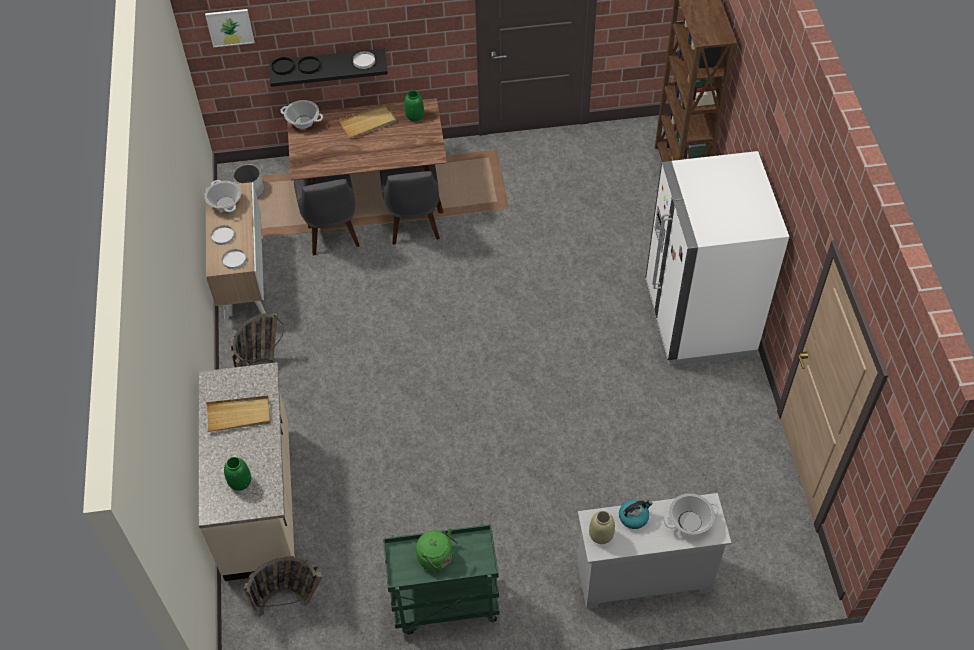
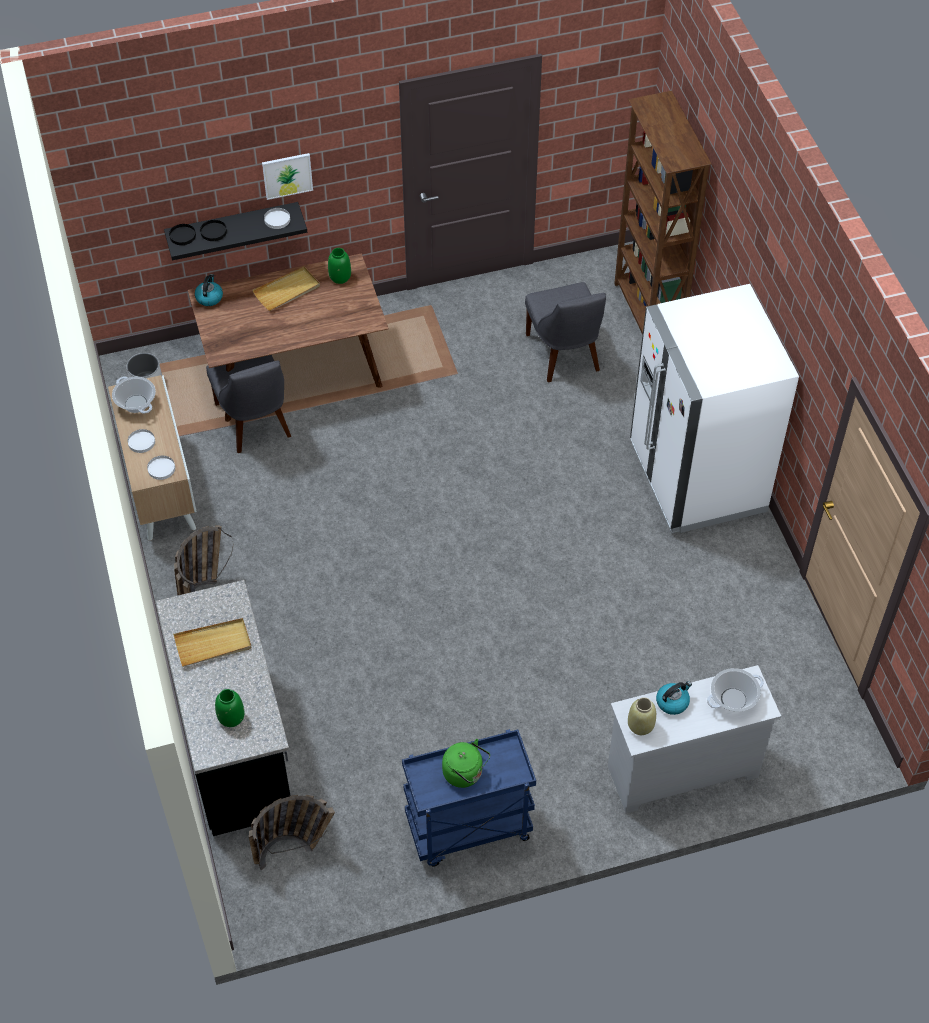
camera: 10 degrees left, 0 degrees up
beige counter [199,362,295,581] -> black counter [156,580,290,836]
picture [205,9,255,47] -> picture moved to [262,153,313,200]
cooking pot [281,100,323,129] -> kettle [195,274,223,306]
grey chair [380,165,440,245] -> grey chair moved to [525,282,606,382]
green cart [383,523,499,634] -> blue cart [402,729,536,867]

